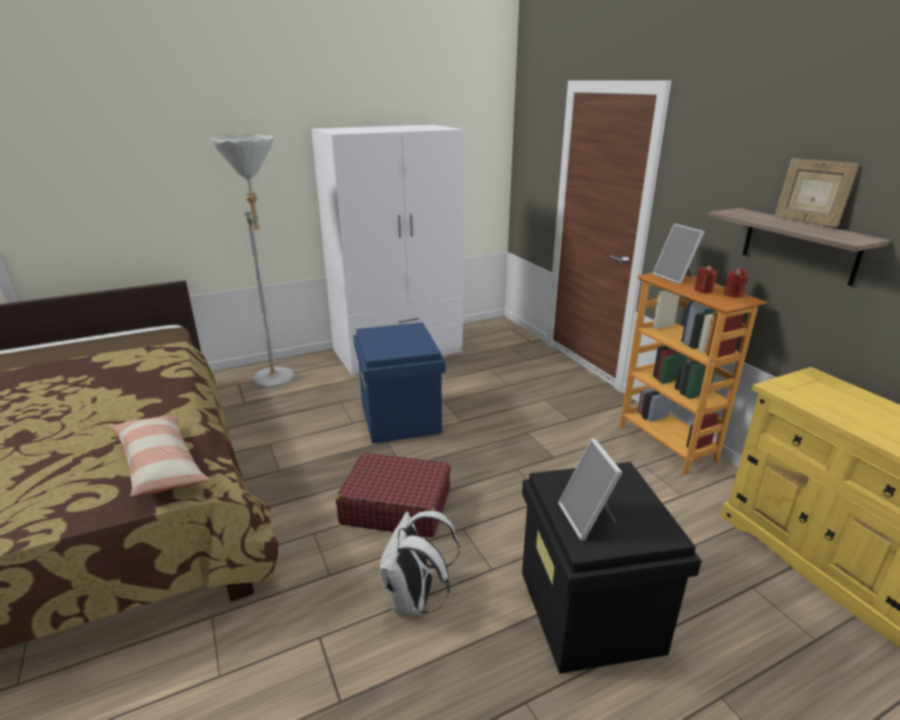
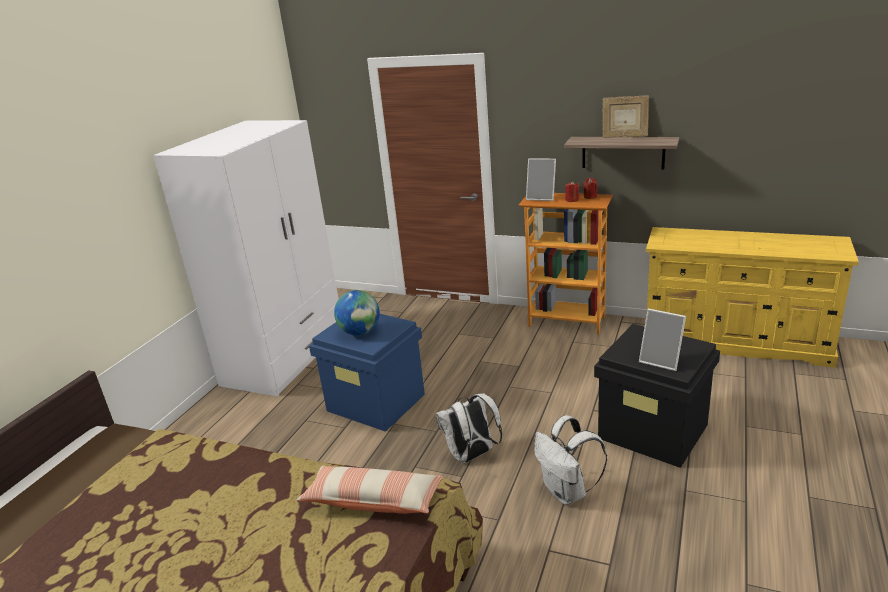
camera: 40 degrees left, 0 degrees up
grey floor lamp [210,135,295,388] -> none
red suitcase [336,453,451,537] -> white backpack [435,393,502,463]
none -> globe [334,290,380,335]

